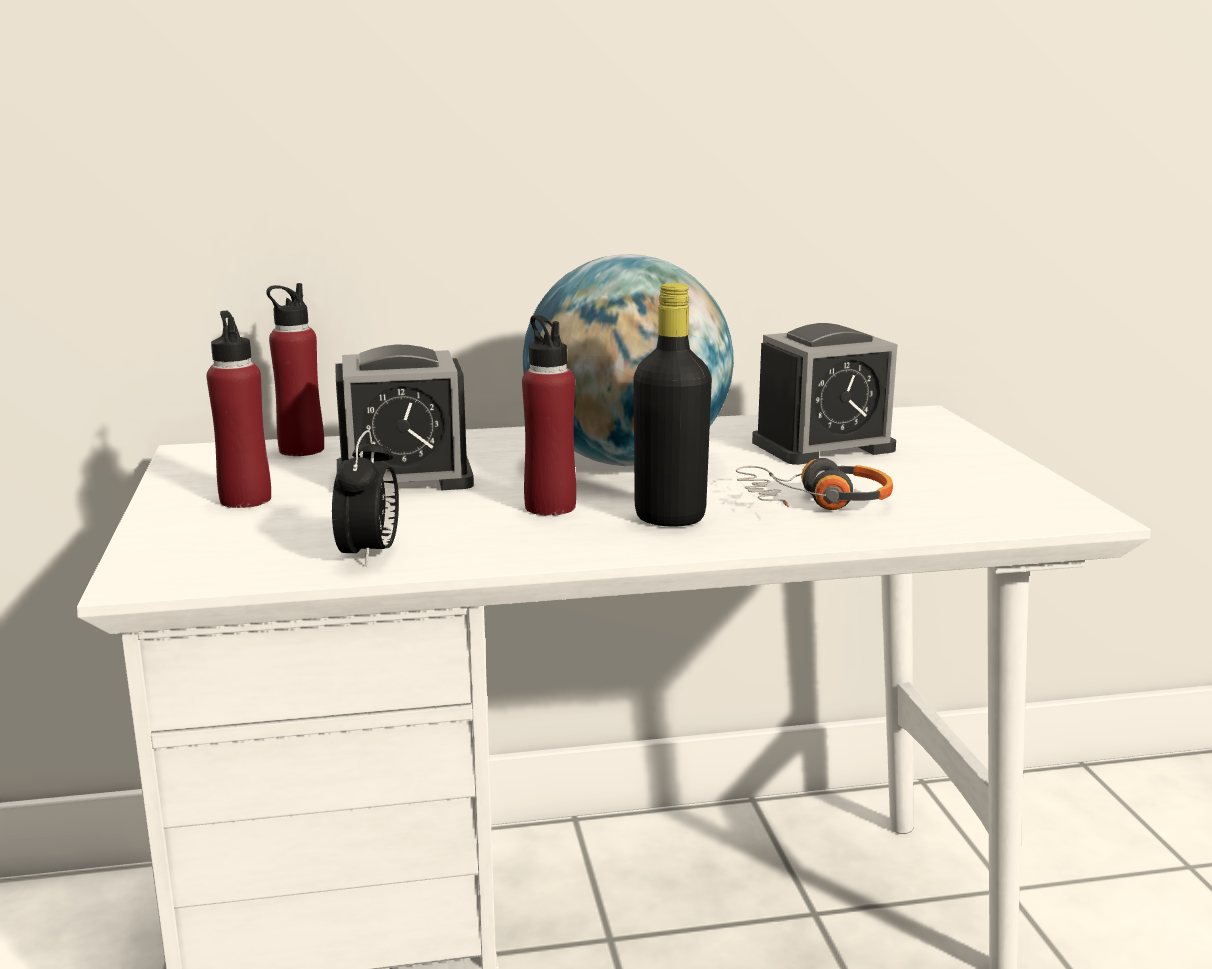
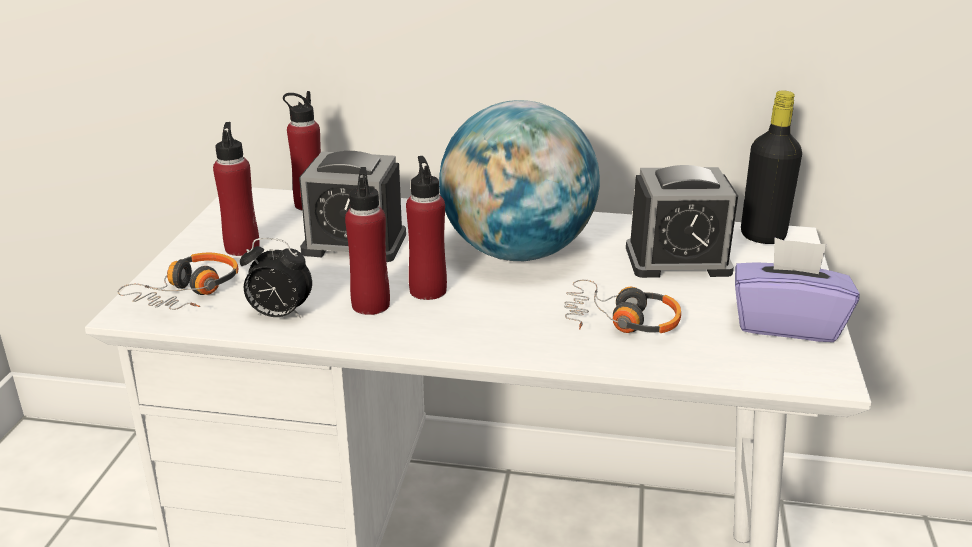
camera: 20 degrees right, 10 degrees up
alarm clock [332,430,399,567] -> alarm clock turned 75 degrees clockwise [240,238,312,319]
black bottle [634,283,712,527] -> black bottle moved to [741,91,802,244]
none -> headphones [118,253,238,310]
none -> red bottle [345,167,390,315]
none -> purple tissue box [735,238,860,342]

